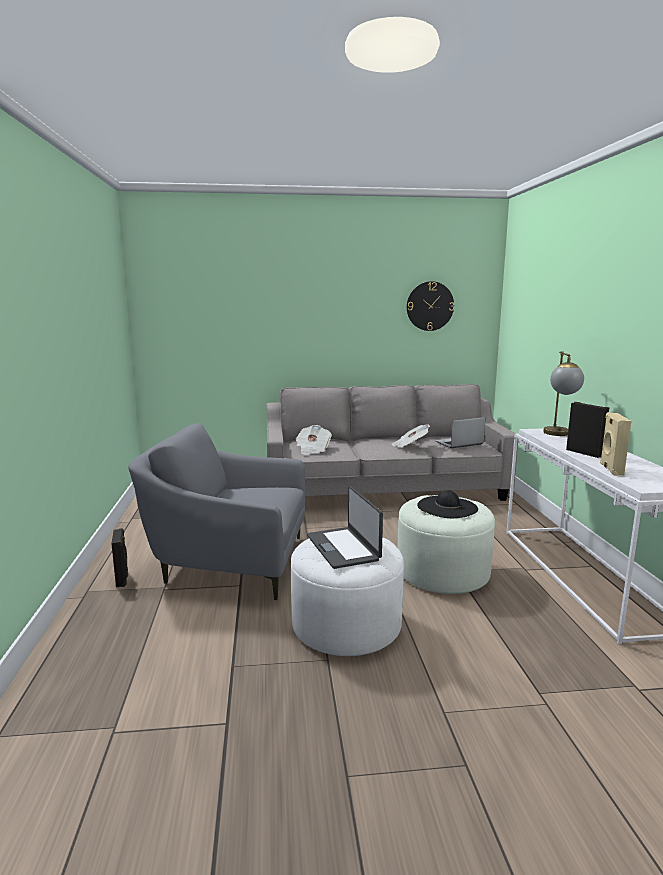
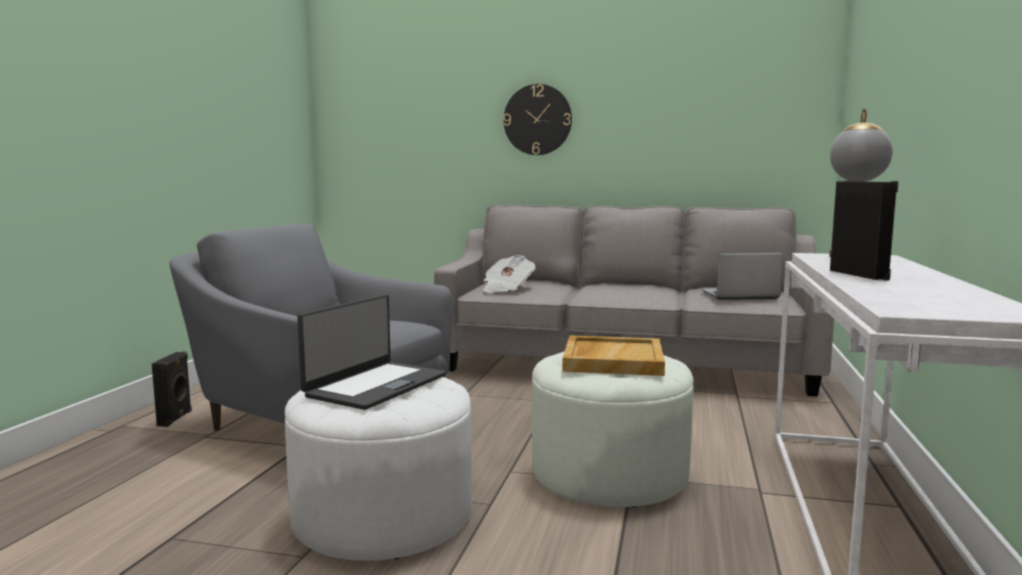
camera: 20 degrees right, 5 degrees down
laptop [307,486,383,569] -> laptop turned 150 degrees counterclockwise [297,294,446,410]
newspaper [391,424,430,448] -> none
wall clock [407,281,454,331] -> wall clock moved to [503,84,572,155]
black hat [417,490,478,518] -> beige tray [562,335,665,376]
beige speaker [600,412,632,476] -> none

